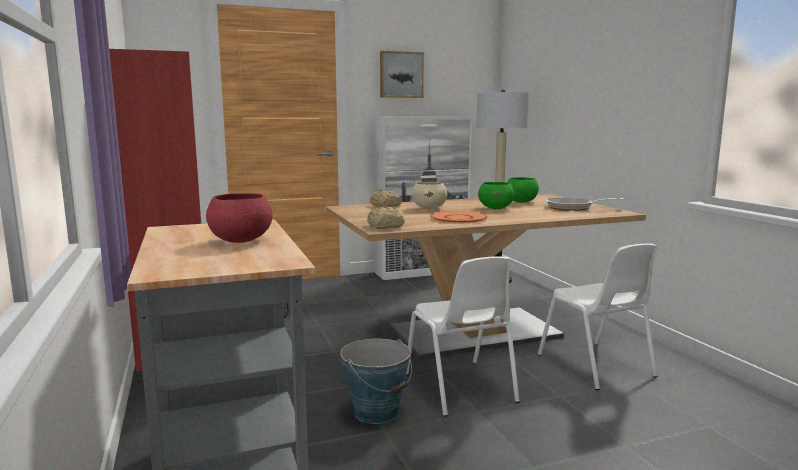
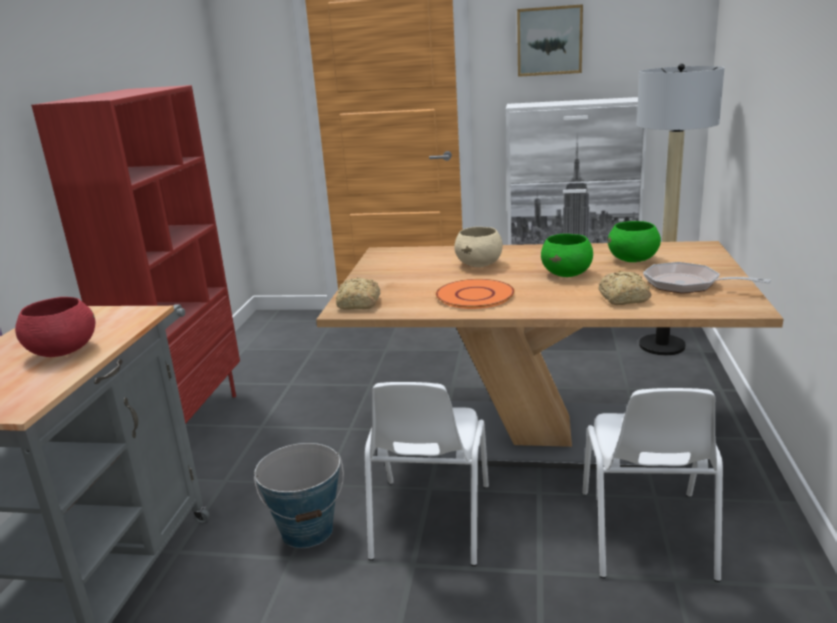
camera: 30 degrees right, 10 degrees up
bread [370,189,402,207] -> bread moved to [598,271,651,305]

